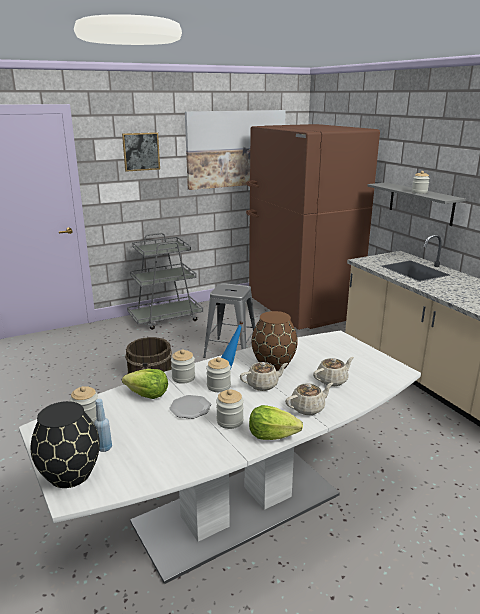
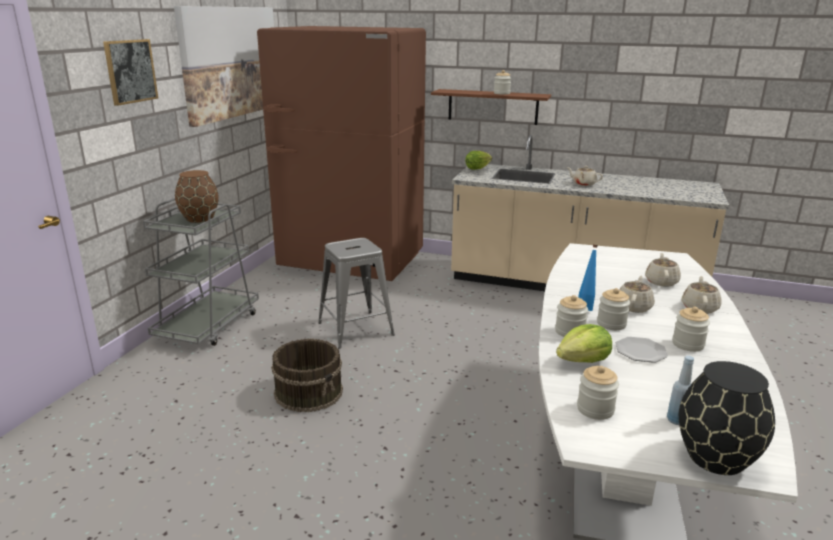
camera: 45 degrees left, 0 degrees up
lettuce [249,405,303,440] -> lettuce moved to [465,151,492,170]
brown vase [251,311,298,371] -> brown vase moved to [175,170,219,223]
grey shelf [367,182,466,226] -> brown shelf [431,89,551,125]
none -> beige teapot [567,166,603,186]

